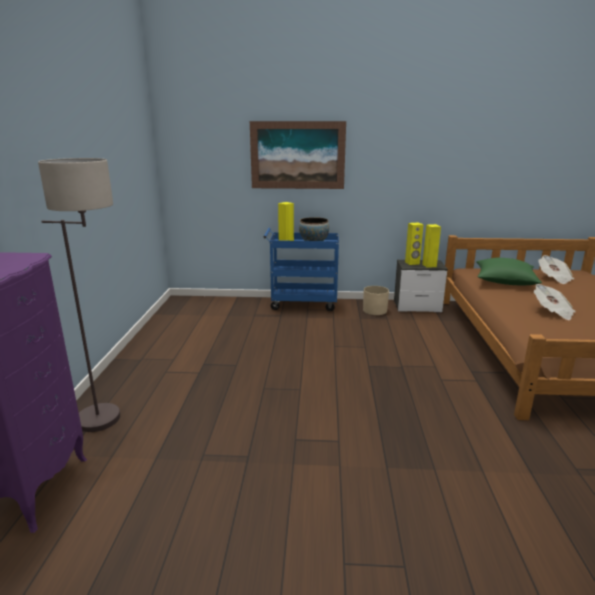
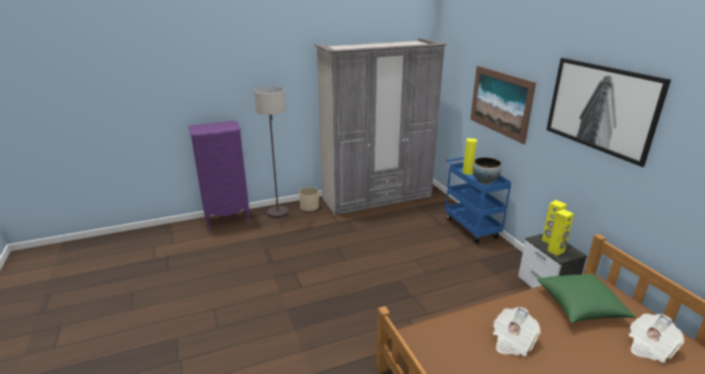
camera: 65 degrees right, 5 degrees up
beige planter [363,286,389,315] -> beige planter moved to [299,187,319,211]
none -> grey wardrobe [314,38,448,215]
none -> picture [546,58,671,167]

